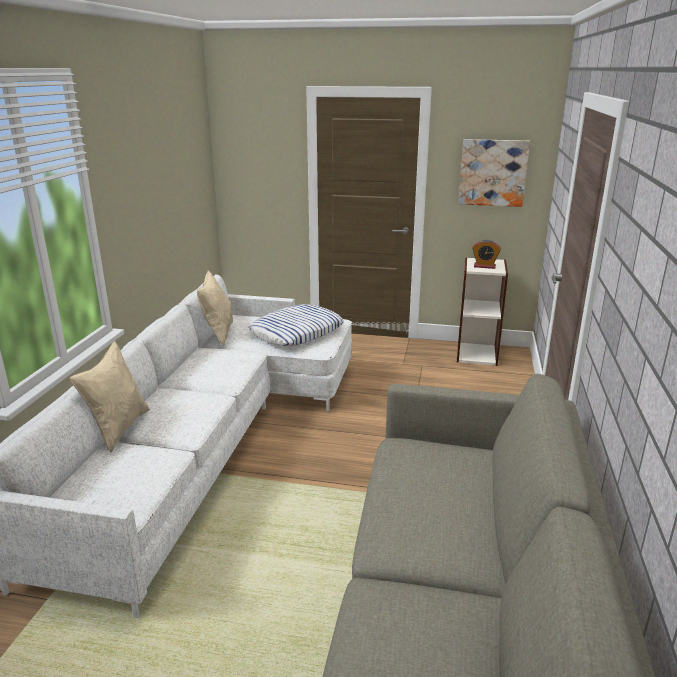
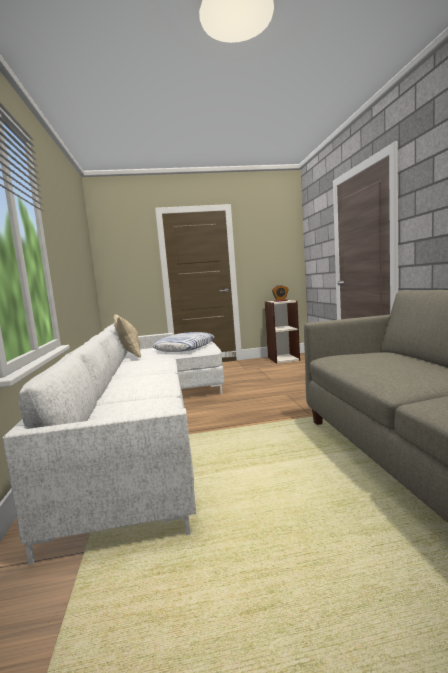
camera: 20 degrees left, 15 degrees down
beige pillow [70,341,150,453] -> none
picture [458,139,530,207] -> none

